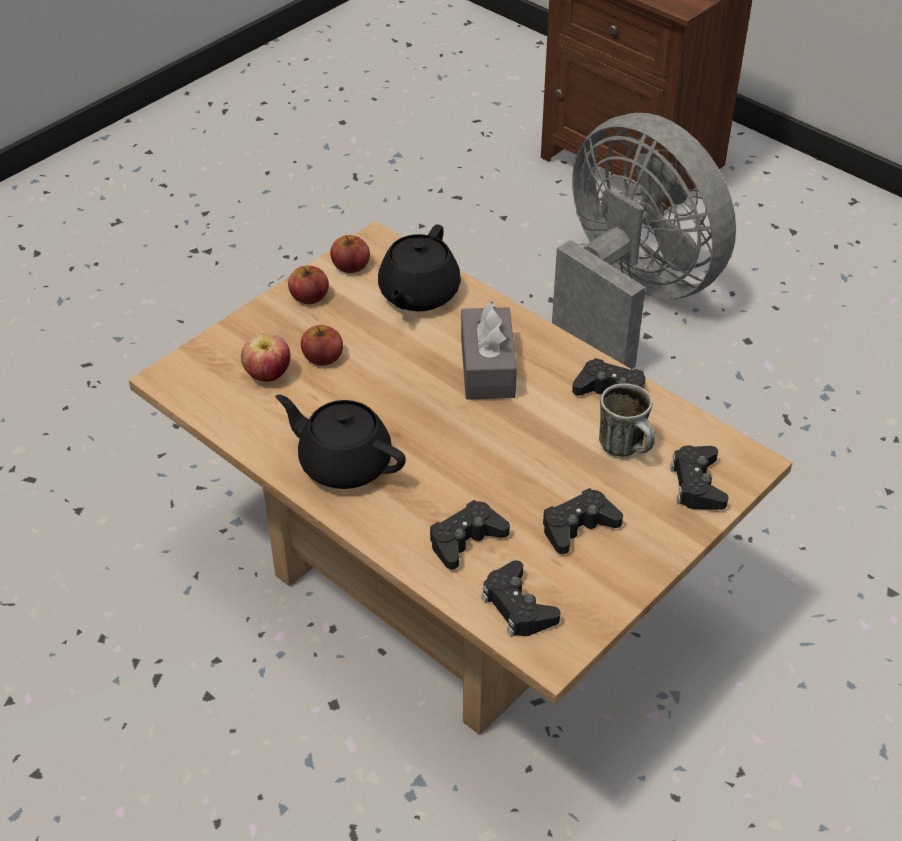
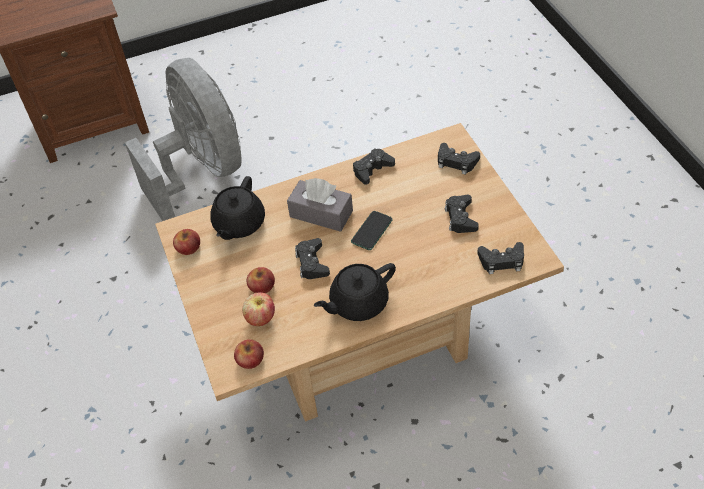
camera: 60 degrees left, 5 degrees up
apple [288,266,329,304] -> apple moved to [234,339,264,369]
black teapot [378,224,461,311] -> black teapot turned 60 degrees clockwise [210,176,265,240]
black game controller [430,500,510,569] -> black game controller moved to [295,238,330,279]
grey fan [552,113,736,369] -> grey fan turned 75 degrees clockwise [125,58,242,221]
mug [599,383,655,457] -> none
none -> phone [351,211,393,250]

